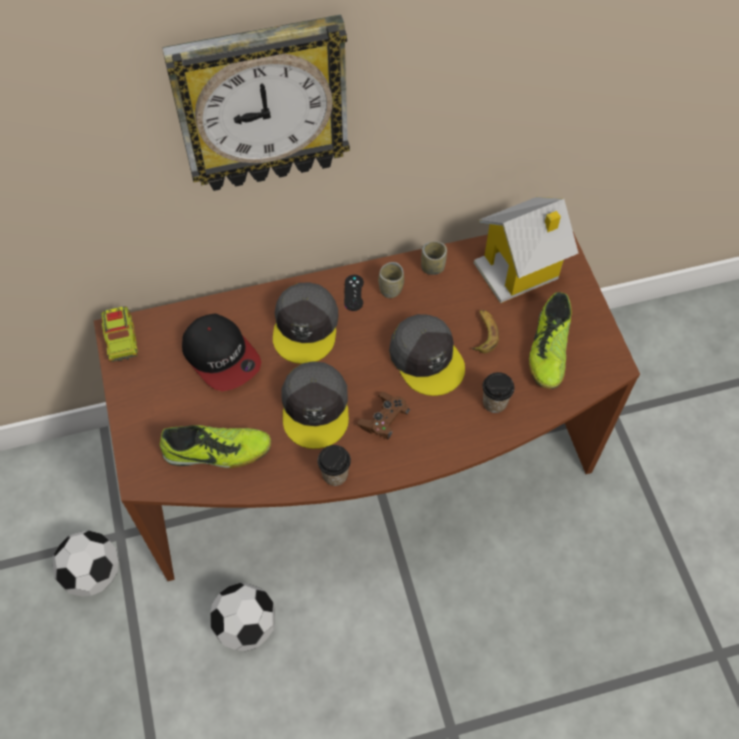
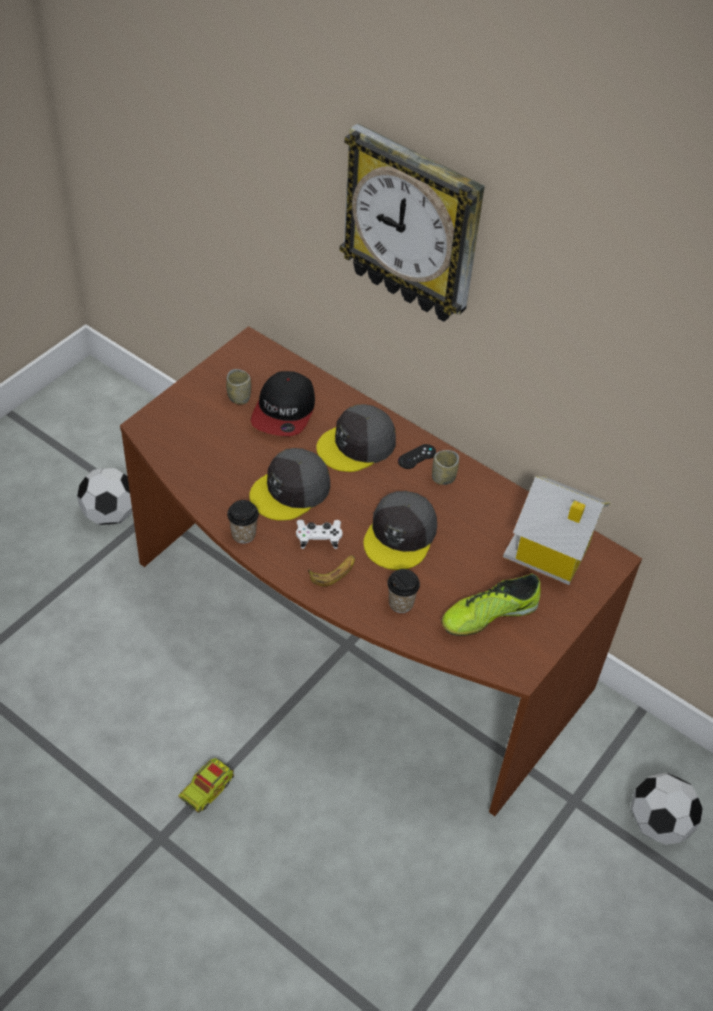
camera: 50 degrees right, 10 degrees down
toy truck [101,306,138,362] -> toy truck moved to [178,758,234,813]
shoe [160,425,271,468] -> none
football [210,583,275,651] -> football moved to [631,773,703,845]
brown game controller [357,392,410,440] -> white game controller [296,520,343,549]
cup [421,241,447,275] -> cup moved to [226,369,251,405]
banana [472,310,499,354] -> banana moved to [308,555,355,586]

